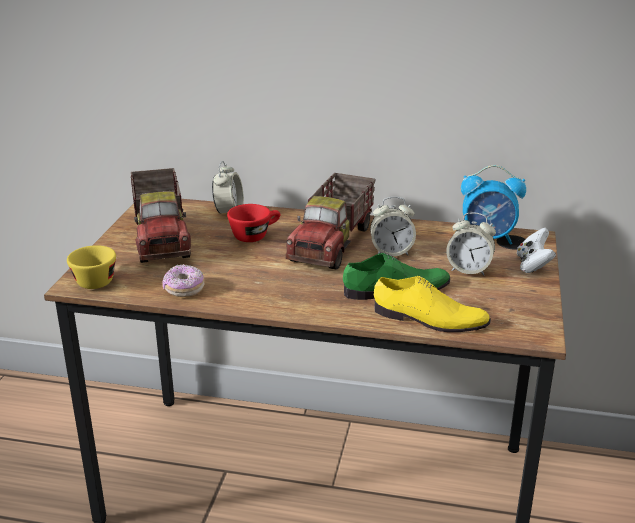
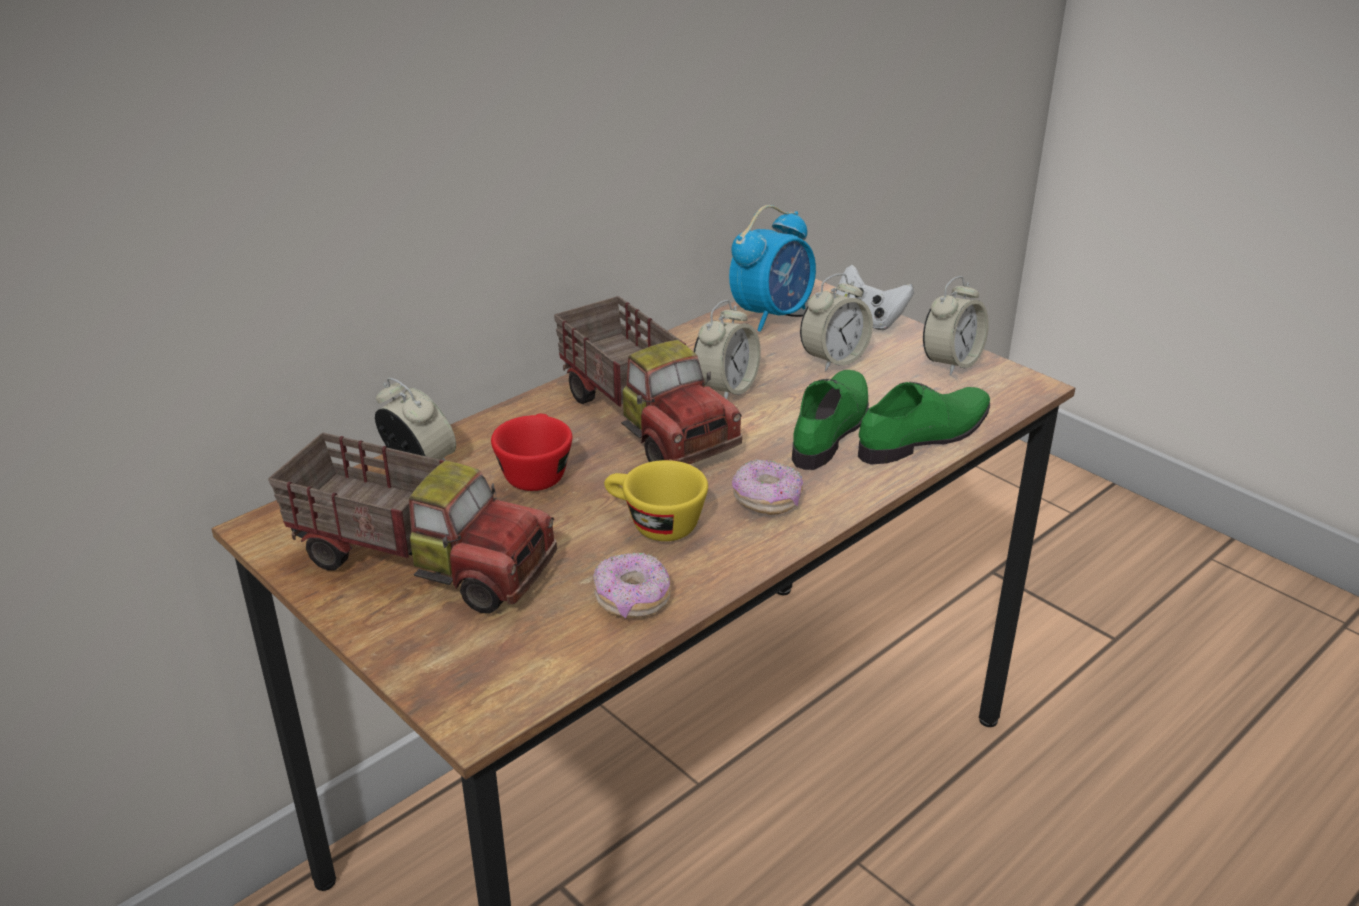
camera: 55 degrees left, 5 degrees up
yellow cup [67,245,116,289] -> yellow cup moved to [604,460,708,541]
yellow shoe [374,276,491,332] -> green shoe [858,382,990,465]
none -> donut [732,459,803,515]
none -> alarm clock [923,276,989,376]

